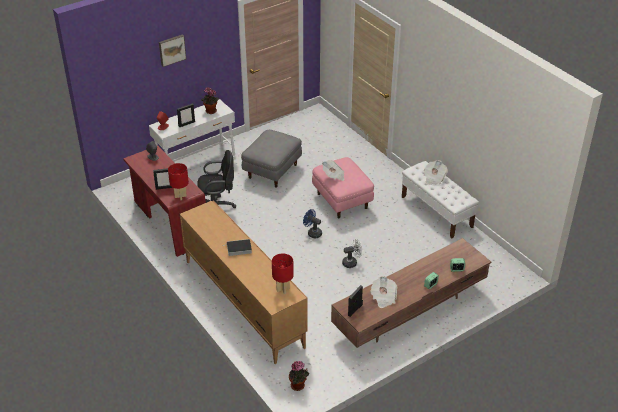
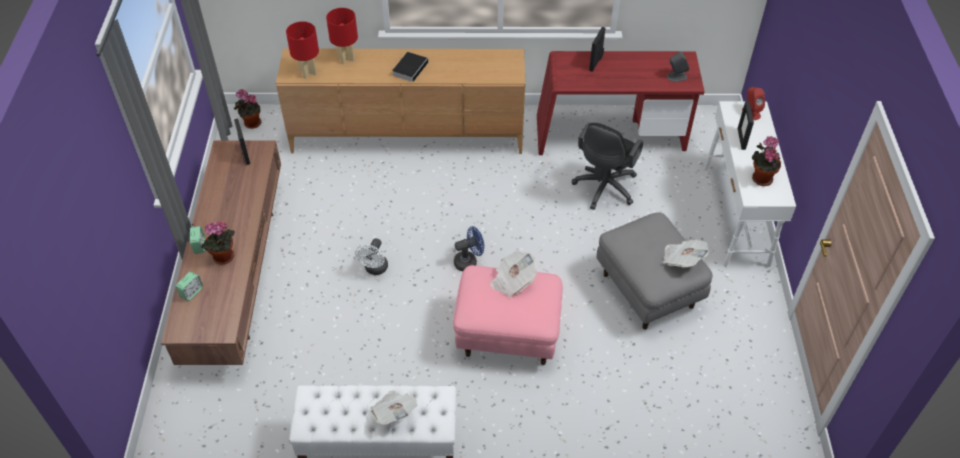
camera: 125 degrees right, 10 degrees up
picture [159,34,187,67] -> none
red table lamp [168,163,189,200] -> red table lamp moved to [326,8,358,64]
newspaper [370,276,397,308] -> newspaper moved to [663,239,709,267]
none -> potted plant [201,221,235,265]

